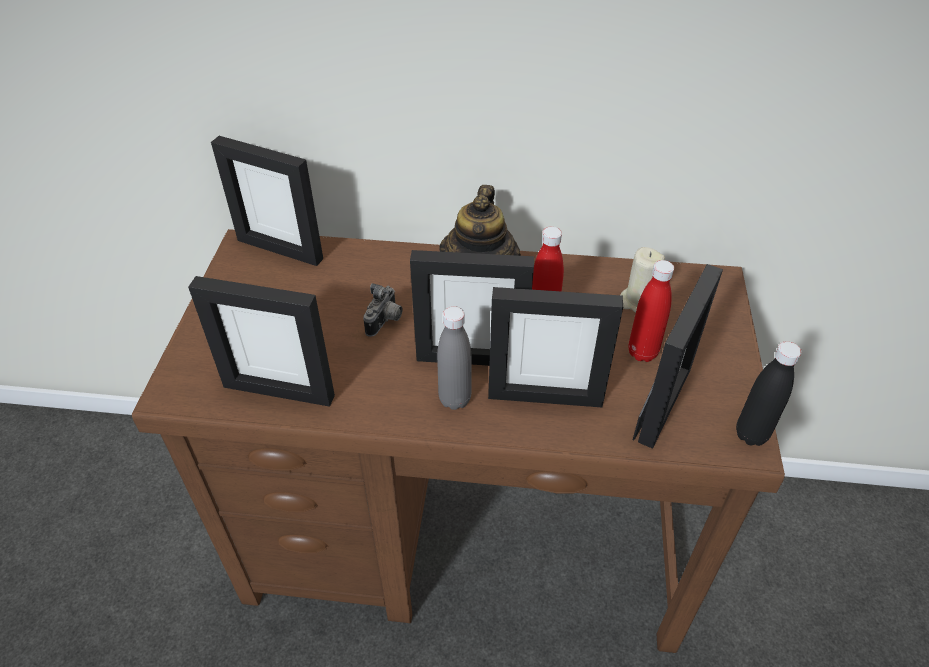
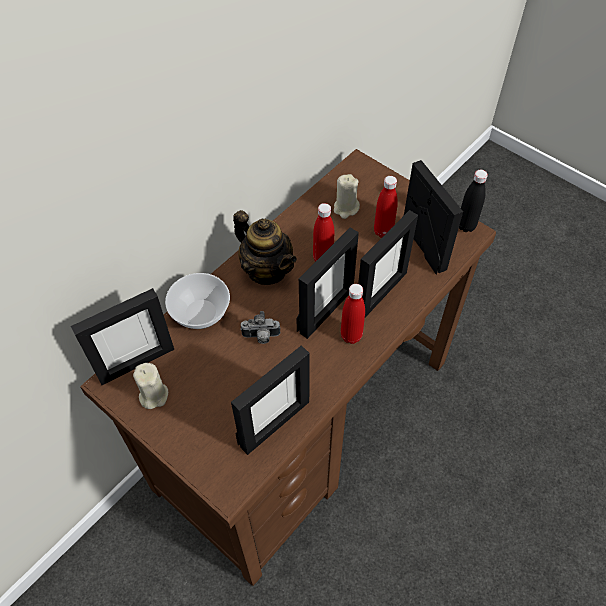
camera: 55 degrees left, 10 degrees up
camera [363,283,403,337] -> camera turned 120 degrees clockwise [240,311,280,344]
grey bottle [437,306,472,410] -> red bottle [341,284,365,344]
none -> beige candle [133,363,168,409]
none -> bowl [165,273,230,329]

